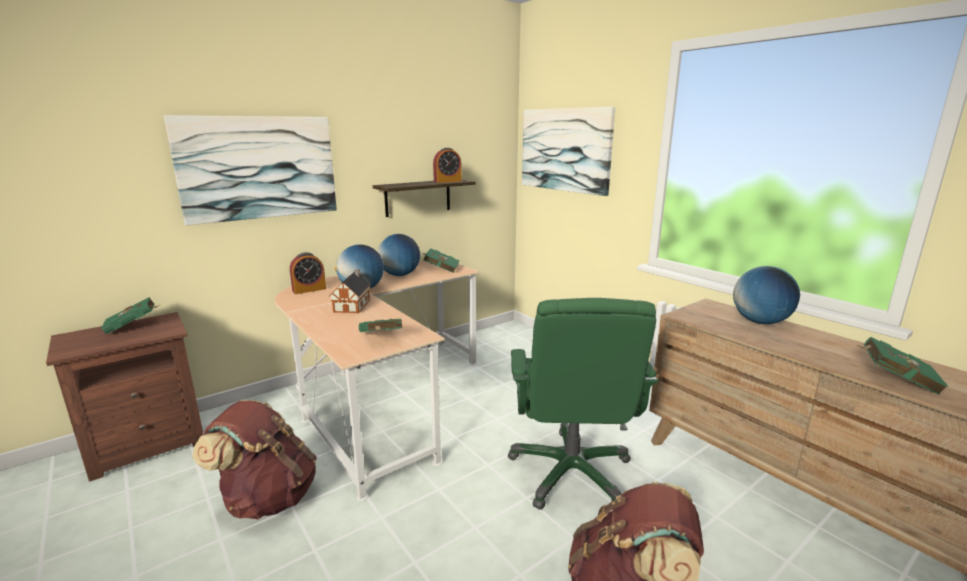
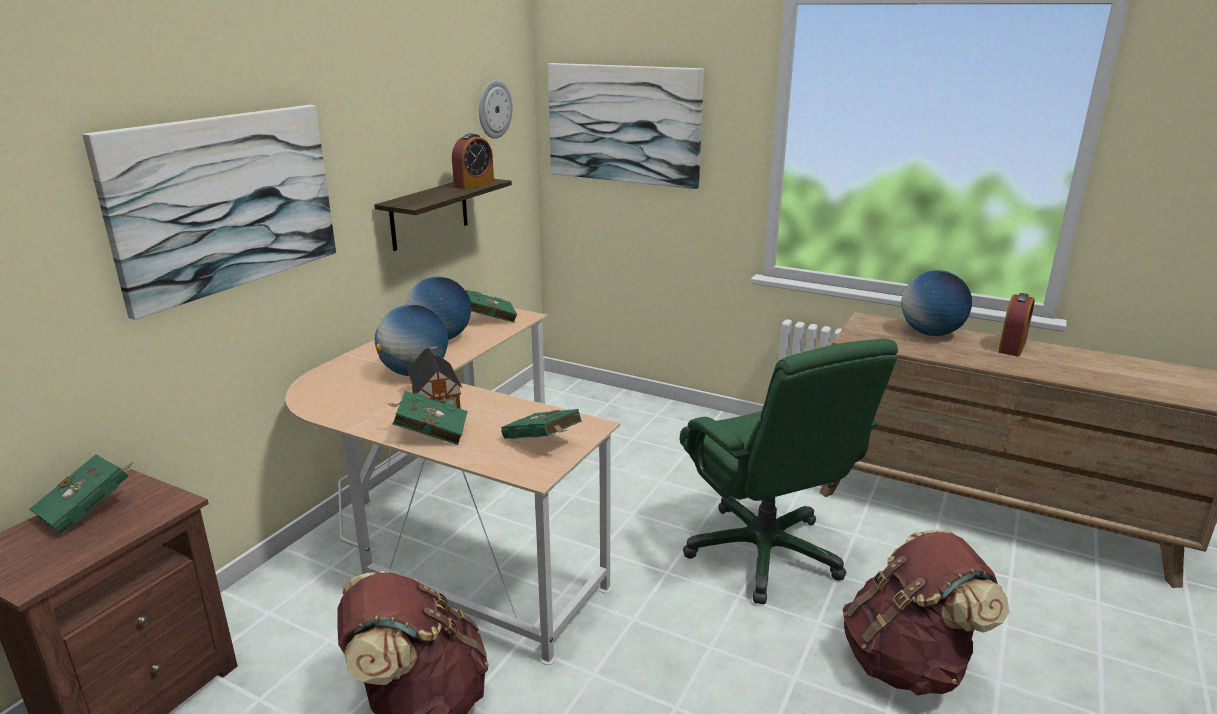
camera: 25 degrees left, 5 degrees up
alarm clock [290,252,326,294] -> alarm clock moved to [998,293,1035,357]
green book [857,337,948,395] -> green book moved to [387,391,468,445]
none -> wall clock [479,80,512,139]

